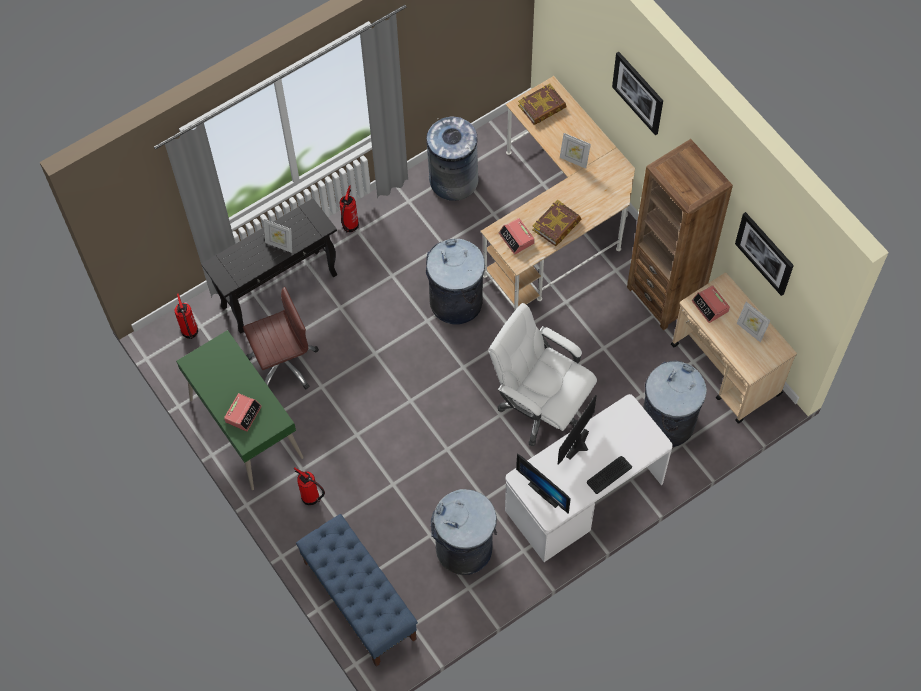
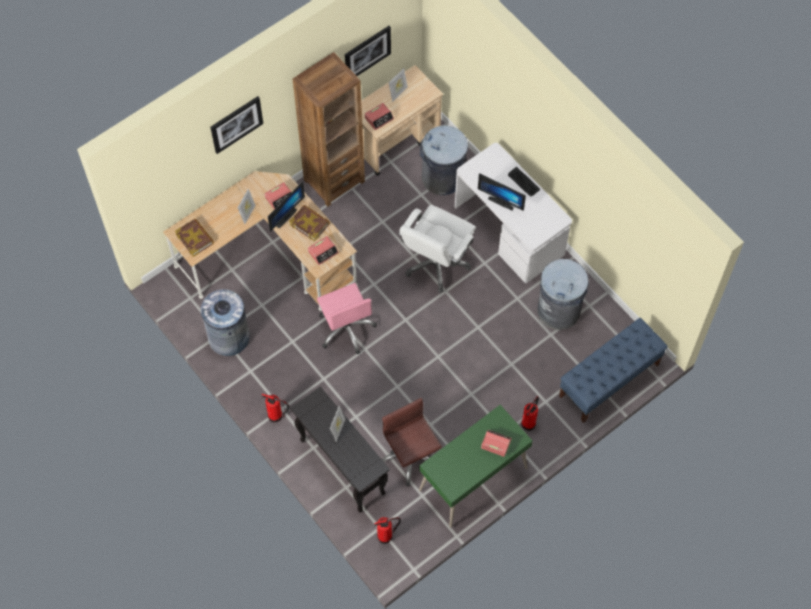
camera: 95 degrees left, 0 degrees up
grey trash can [426,239,485,325] -> pink office chair [317,283,377,354]
monitor [516,454,571,514] -> monitor moved to [268,181,305,232]
none -> alarm clock [265,182,292,209]

